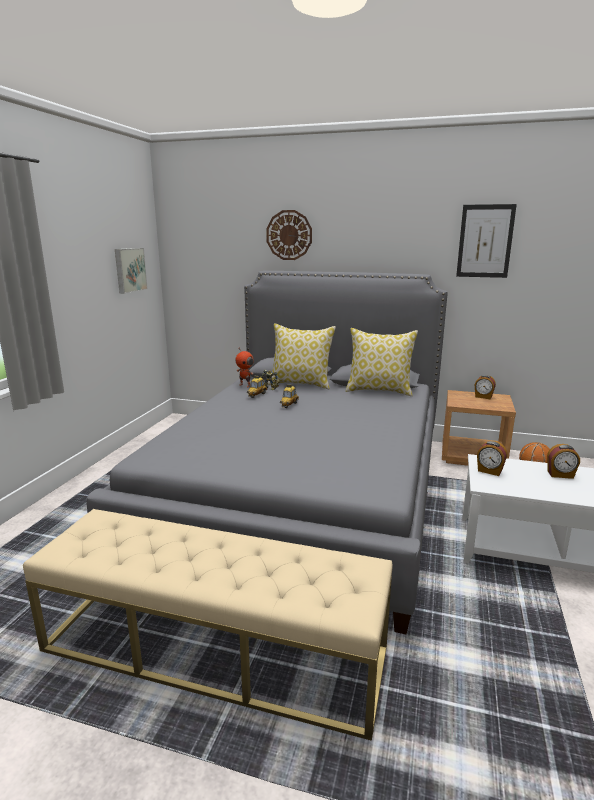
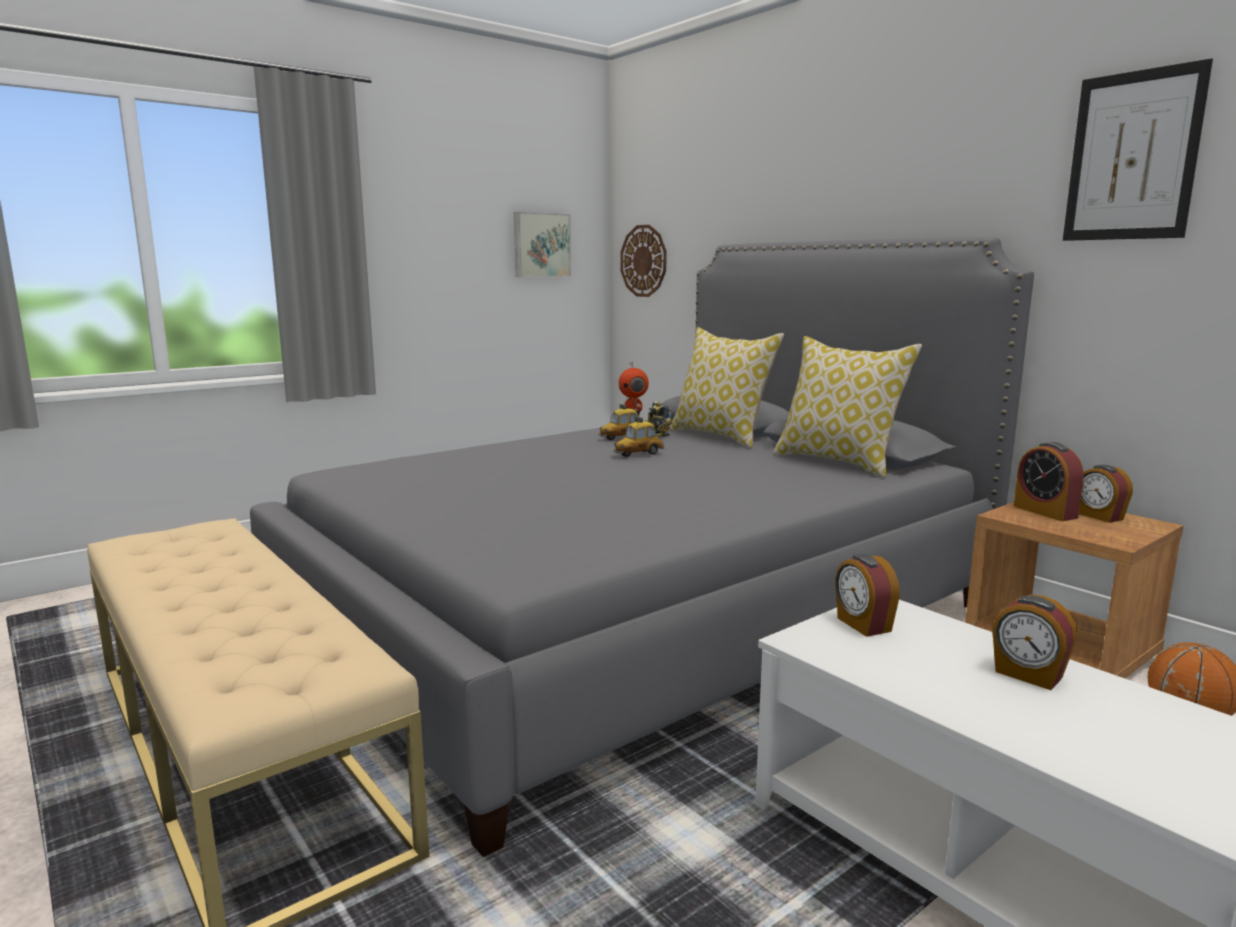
camera: 35 degrees right, 5 degrees down
wall clock [266,210,312,260] -> wall clock moved to [620,225,667,297]
none -> alarm clock [1014,442,1084,521]

